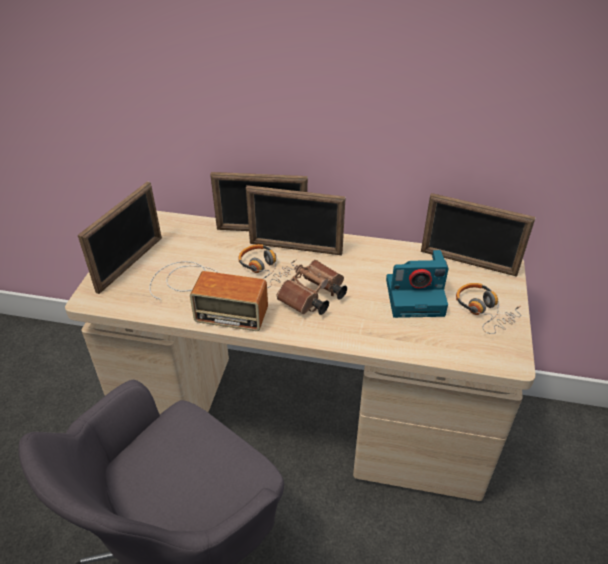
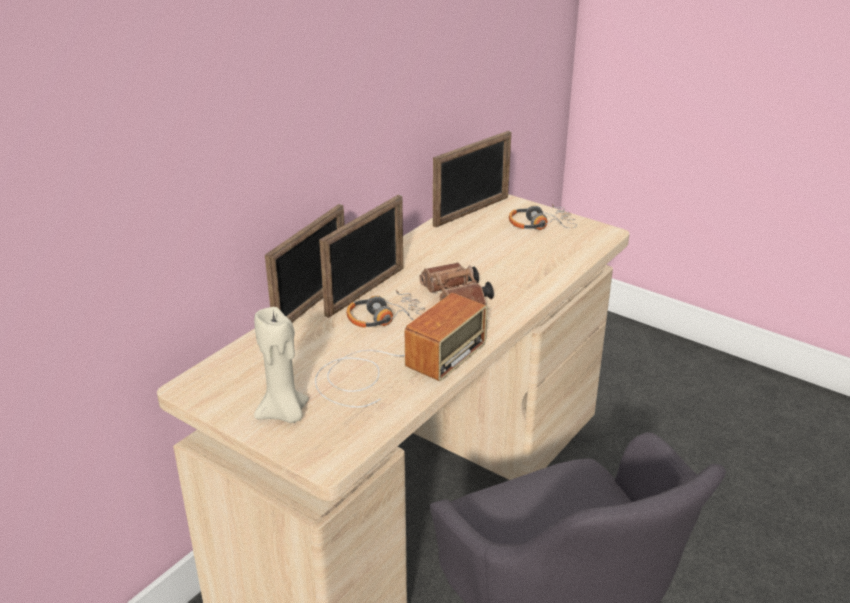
camera: 65 degrees left, 10 degrees down
picture frame [78,181,162,294] -> beige candle [254,307,309,423]
camera [386,250,449,318] -> none

